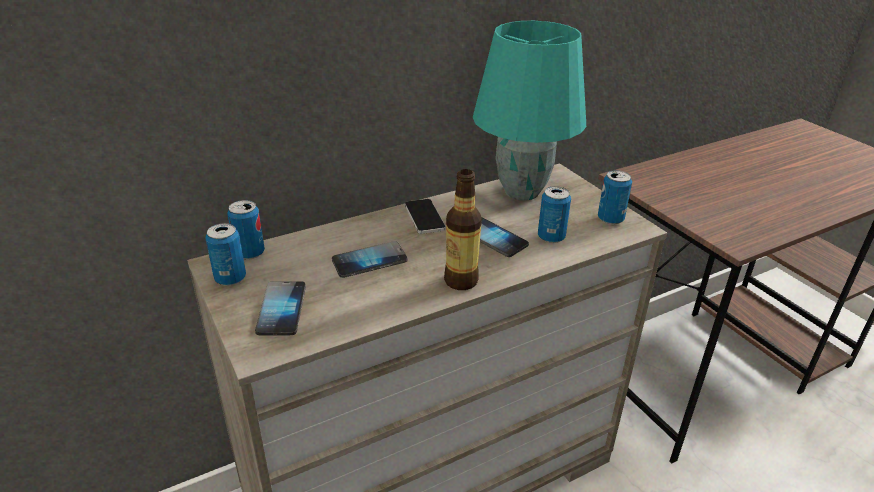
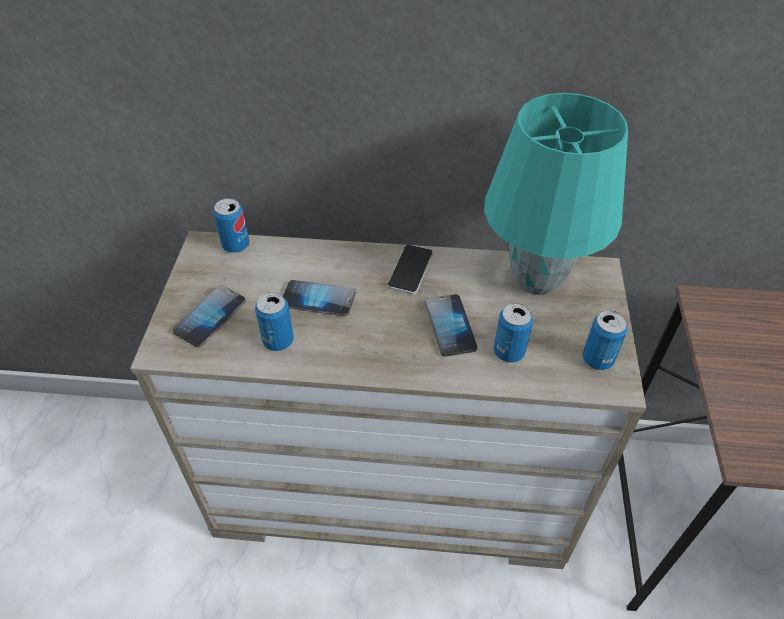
camera: 35 degrees right, 15 degrees up
can [205,223,246,286] -> can moved to [255,292,294,351]
bottle [444,169,482,290] -> none

